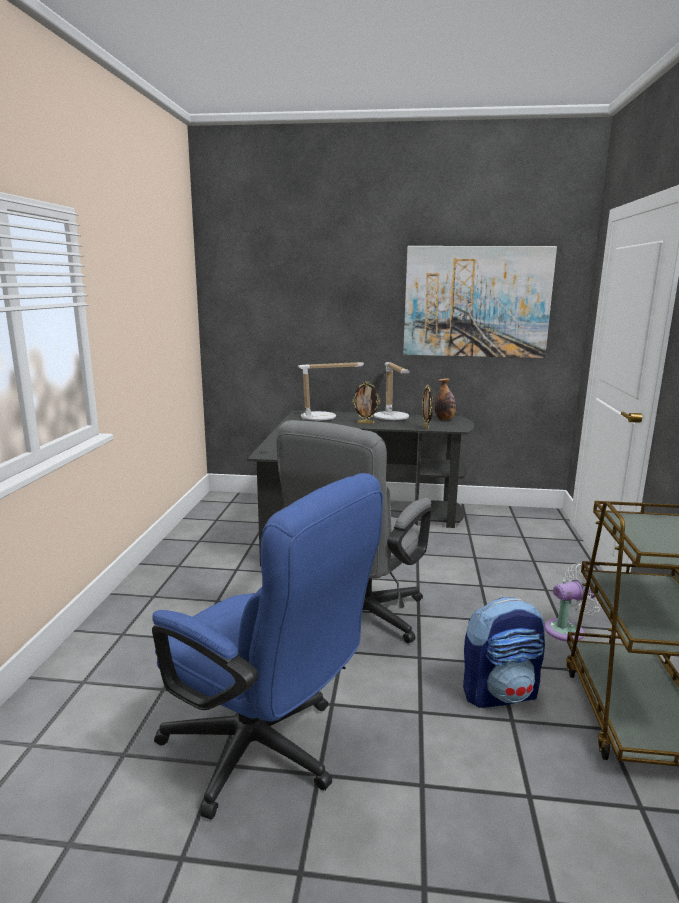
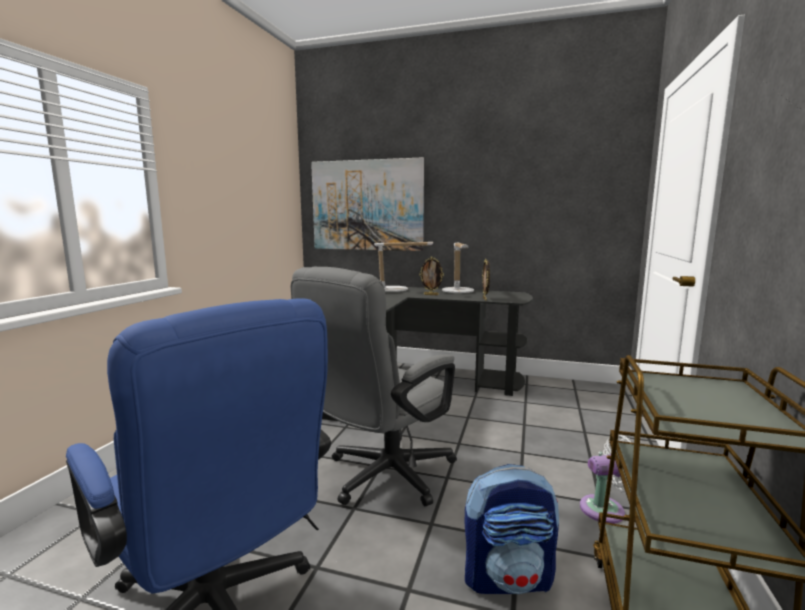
camera: 10 degrees right, 5 degrees down
picture [403,246,557,358] -> picture moved to [311,157,424,251]
bottle [435,378,456,420] -> none

